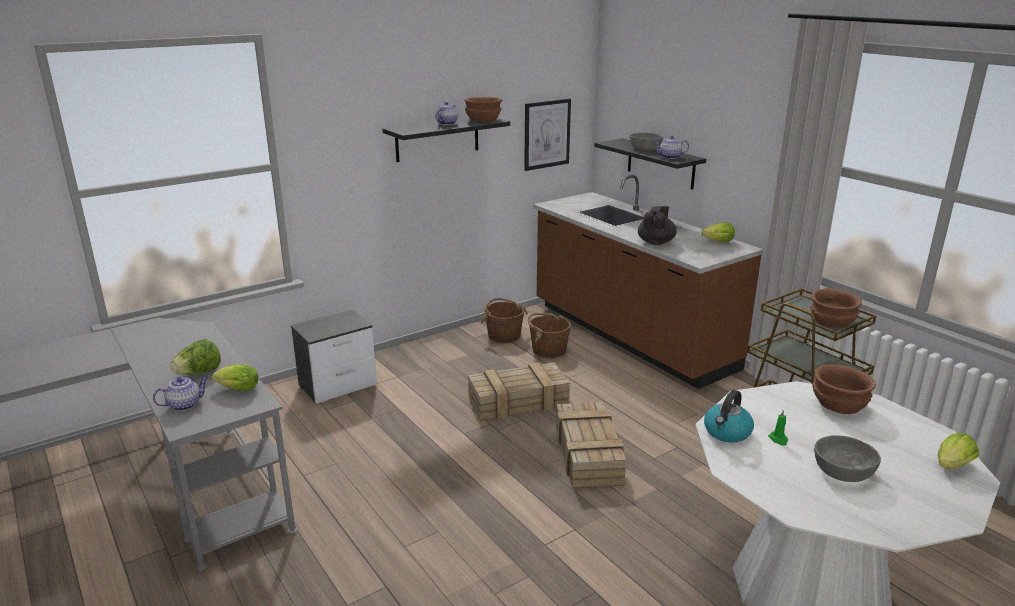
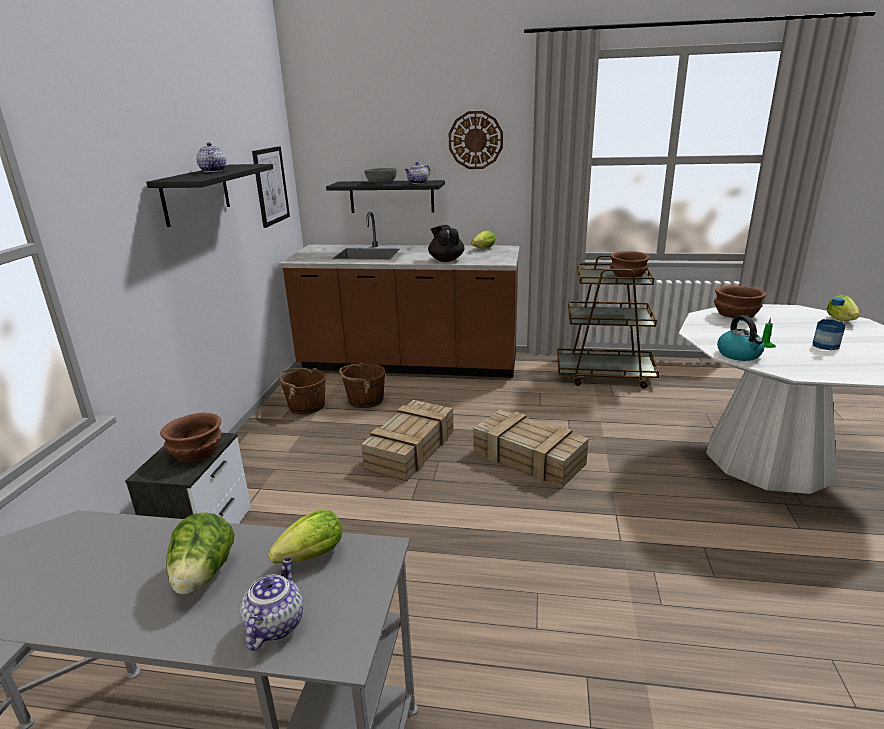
camera: 45 degrees left, 0 degrees up
brown bowl [464,97,502,121] -> brown bowl moved to [160,413,222,461]
grey bowl [814,435,881,482] -> bottle [813,298,846,350]
none -> wall clock [449,111,503,169]

